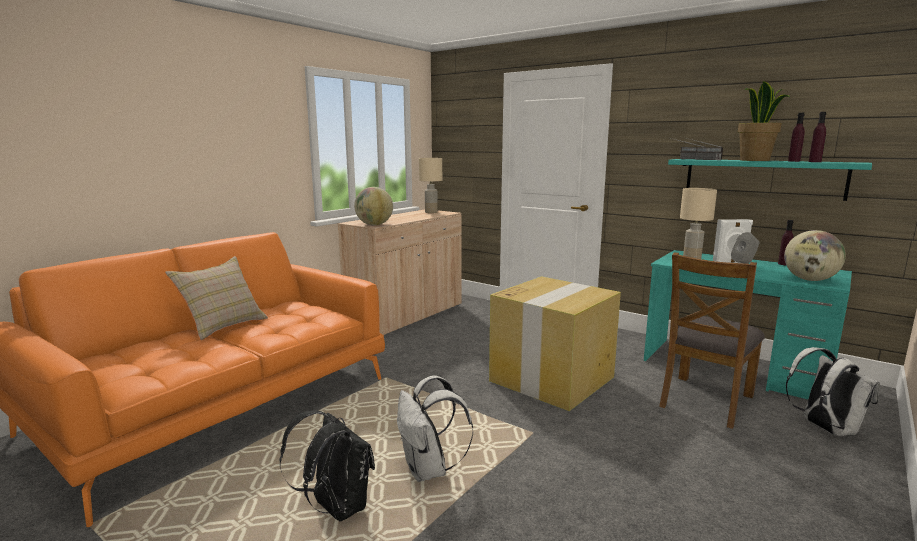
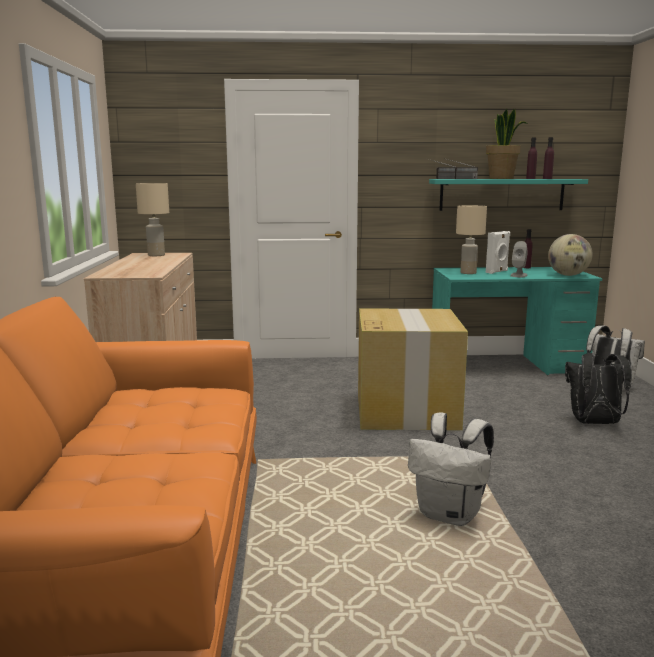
camera: 40 degrees left, 0 degrees up
beige pillow [165,256,268,340] -> none
black backpack [279,410,375,522] -> black backpack moved to [565,353,632,424]
globe [354,187,393,225] -> none
brown chair [659,252,765,429] -> none

